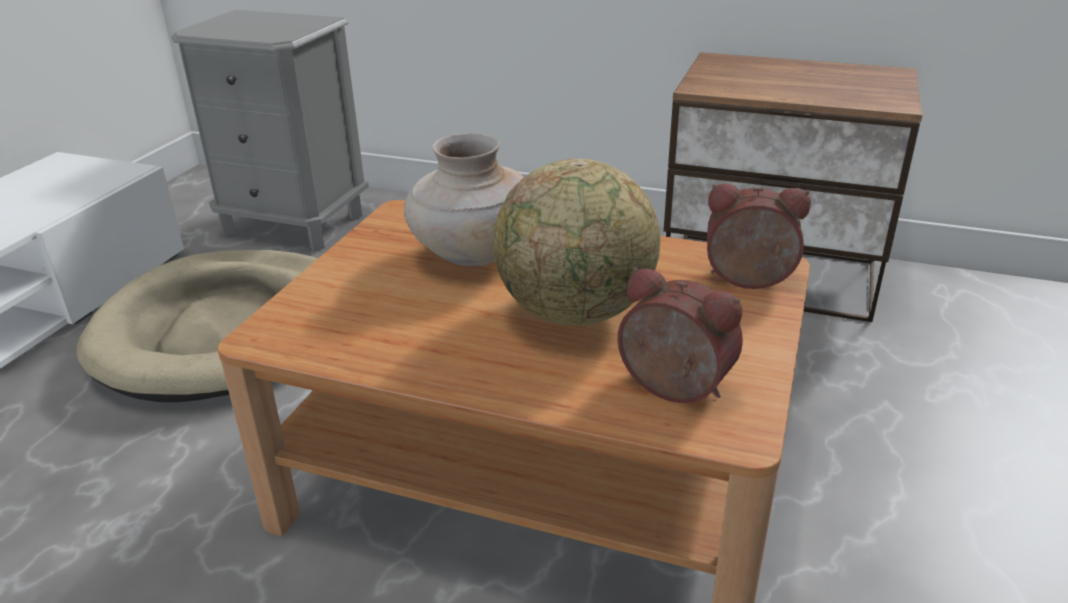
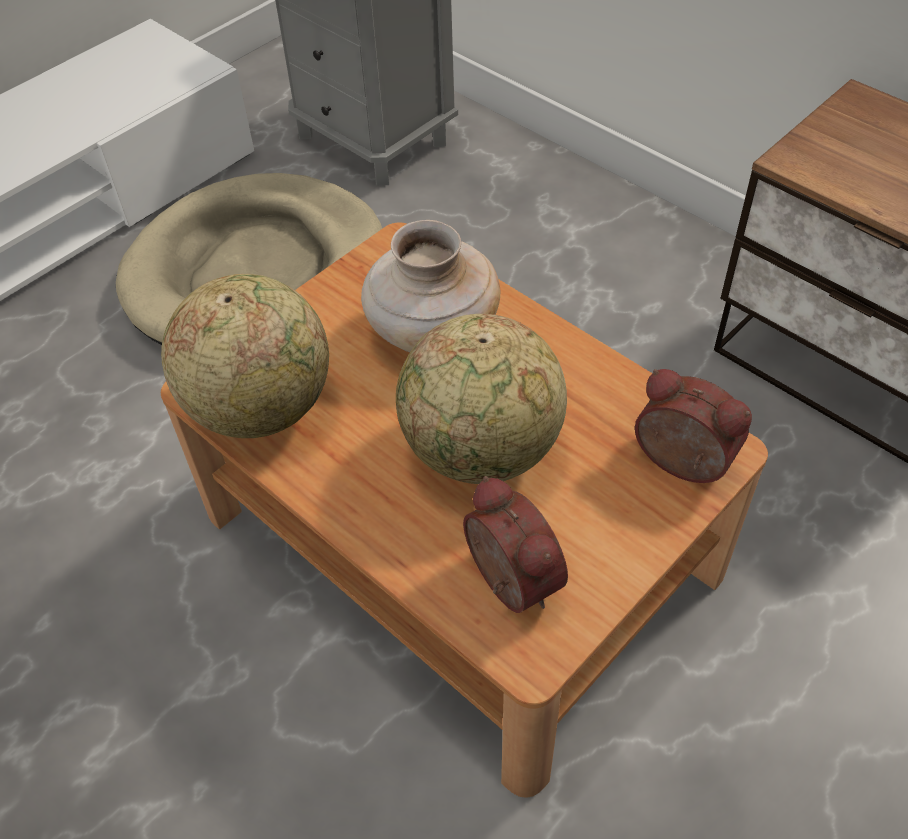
camera: 25 degrees right, 20 degrees up
none -> globe [161,274,329,438]

